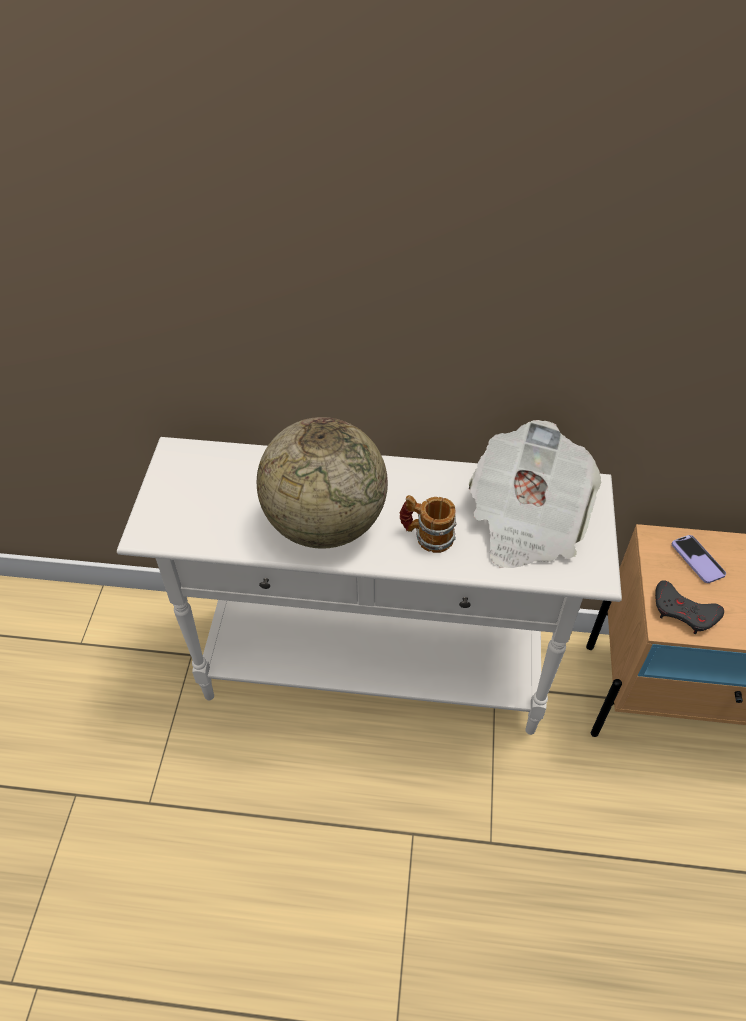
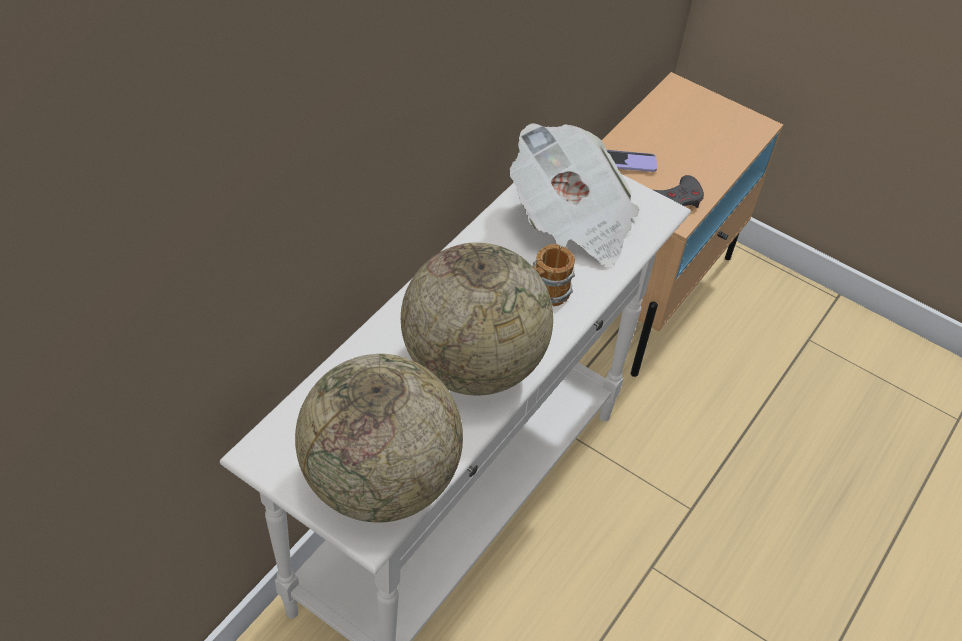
camera: 65 degrees left, 0 degrees up
none -> globe [295,354,463,523]

